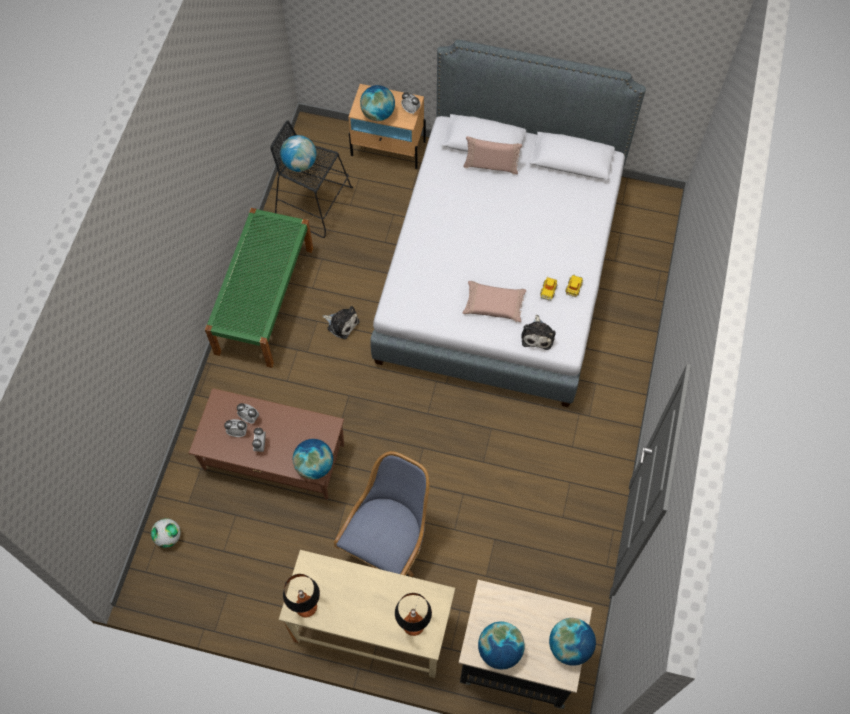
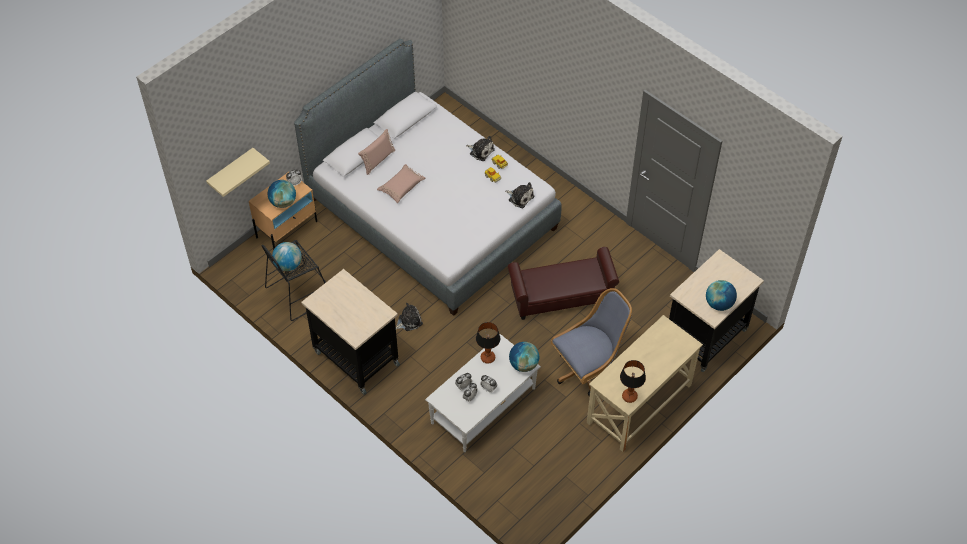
camera: 60 degrees left, 10 degrees down
football [151,518,181,548] -> none
brown coffee table [189,388,344,500] -> white coffee table [425,334,541,452]
green bench [205,208,313,368] -> black cart [301,269,400,395]
blue office chair [334,451,429,577] -> blue office chair turned 90 degrees clockwise [551,288,632,396]
table lamp [395,593,432,636] -> table lamp moved to [476,322,500,364]
beige pillow [463,281,526,322] -> beige pillow moved to [377,164,426,203]
globe [549,618,596,666] -> none
none -> beige shelf [206,148,270,197]
none -> plush toy [466,136,495,161]
none -> brown ottoman [508,247,619,320]

